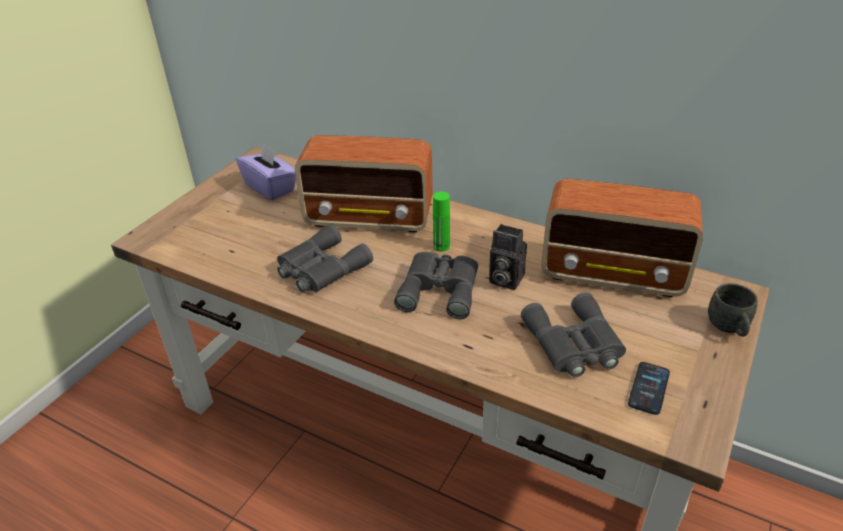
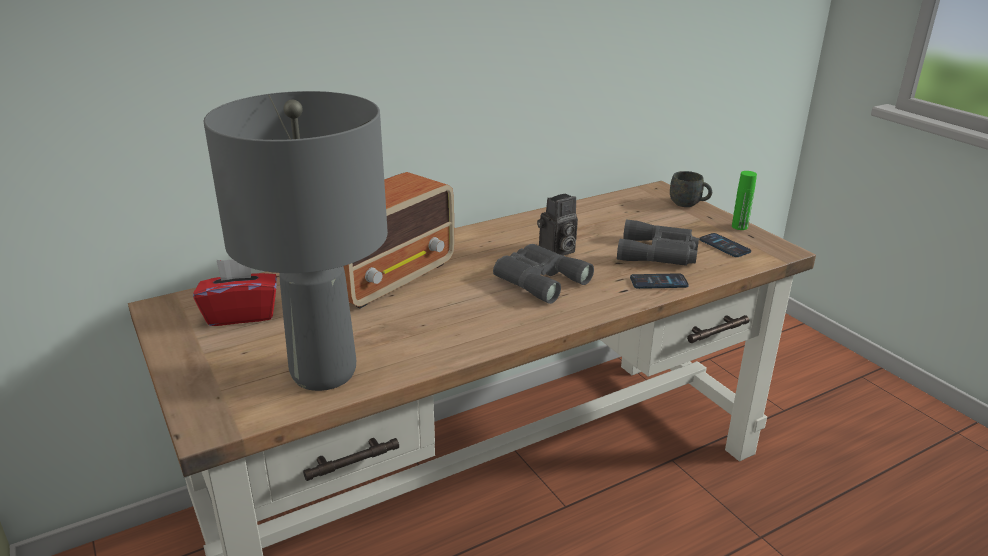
camera: 60 degrees left, 10 degrees down
purple tissue box [236,143,296,201] -> red tissue box [193,259,277,326]
grey binoculars [277,225,373,292] -> none
green bottle [433,192,450,252] -> green bottle moved to [732,171,757,230]
radio [541,179,703,297] -> none
none -> grey table lamp [204,91,388,391]
none -> phone [630,273,689,289]

